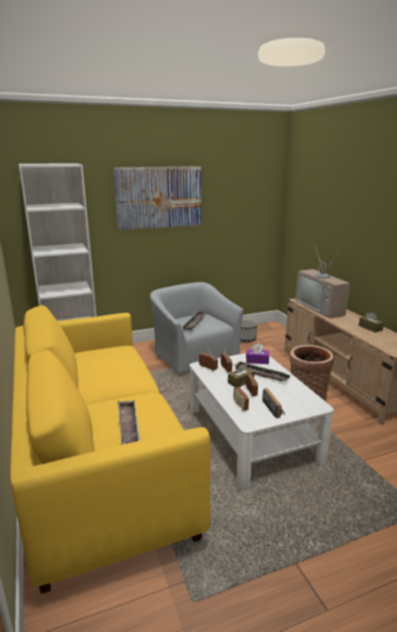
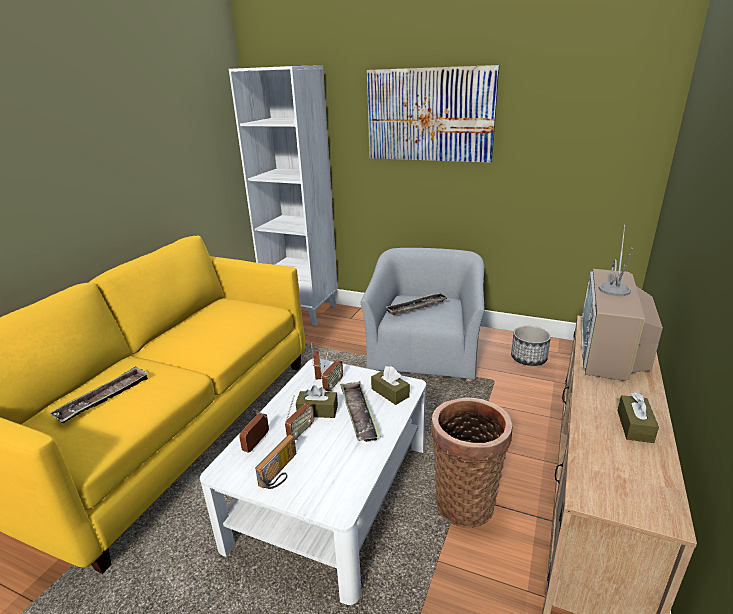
camera: 45 degrees right, 5 degrees up
purple tissue box [246,343,269,364] -> brown tissue box [371,366,410,405]

